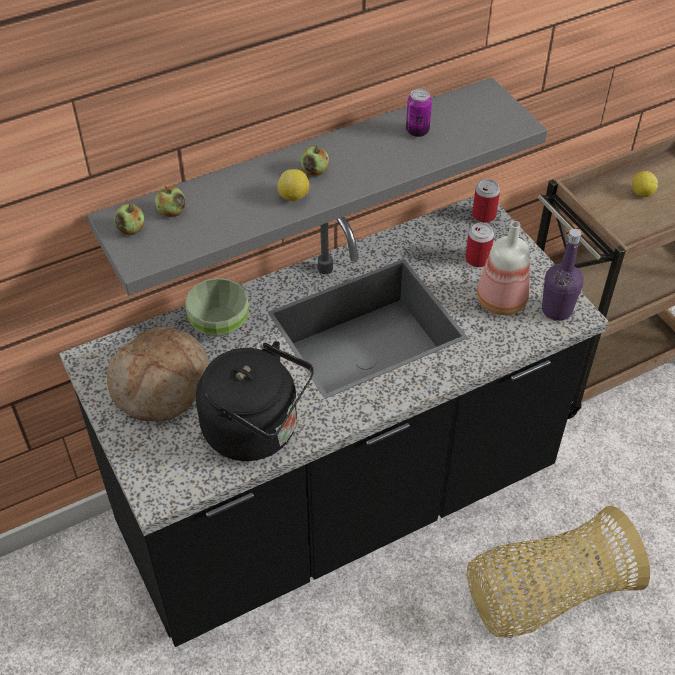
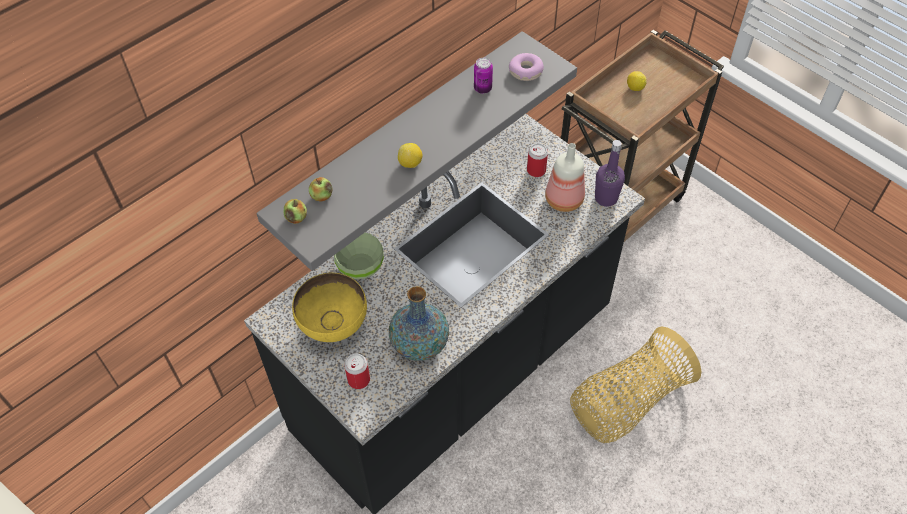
camera: 15 degrees left, 5 degrees up
bread [107,326,209,422] -> yellow bowl [292,272,367,342]
black kettle [196,341,314,461] -> vase [389,286,449,361]
apple [301,145,329,176] -> none
can [472,179,500,223] -> can moved to [344,354,370,389]
none -> donut [509,53,544,81]

